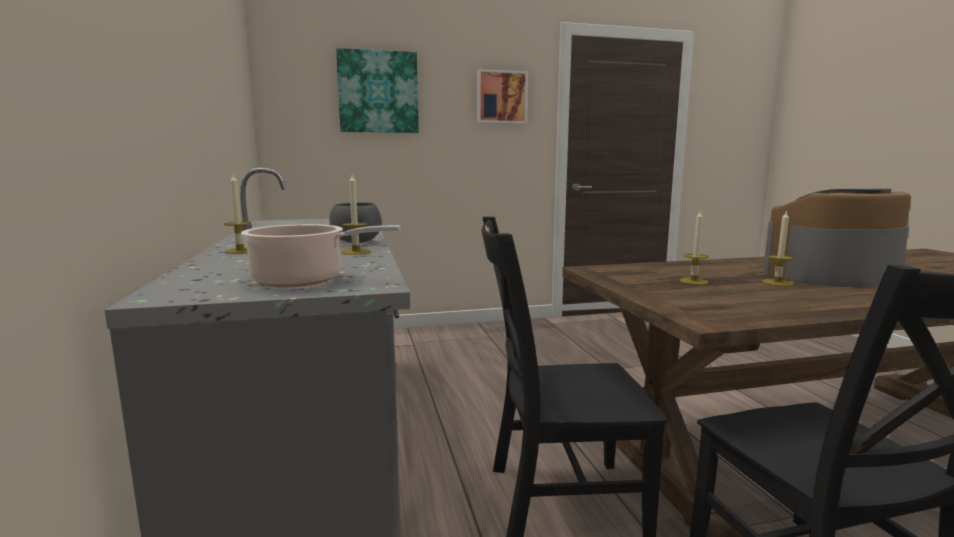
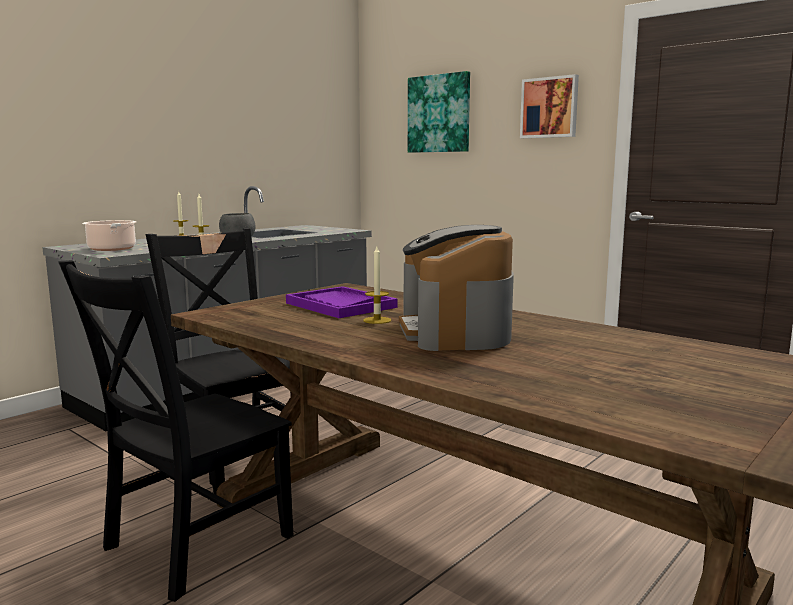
camera: 55 degrees right, 0 degrees up
candle [680,211,709,285] -> purple tray [286,286,398,318]
coffee machine [763,188,911,287] -> coffee machine turned 135 degrees counterclockwise [399,225,514,351]

